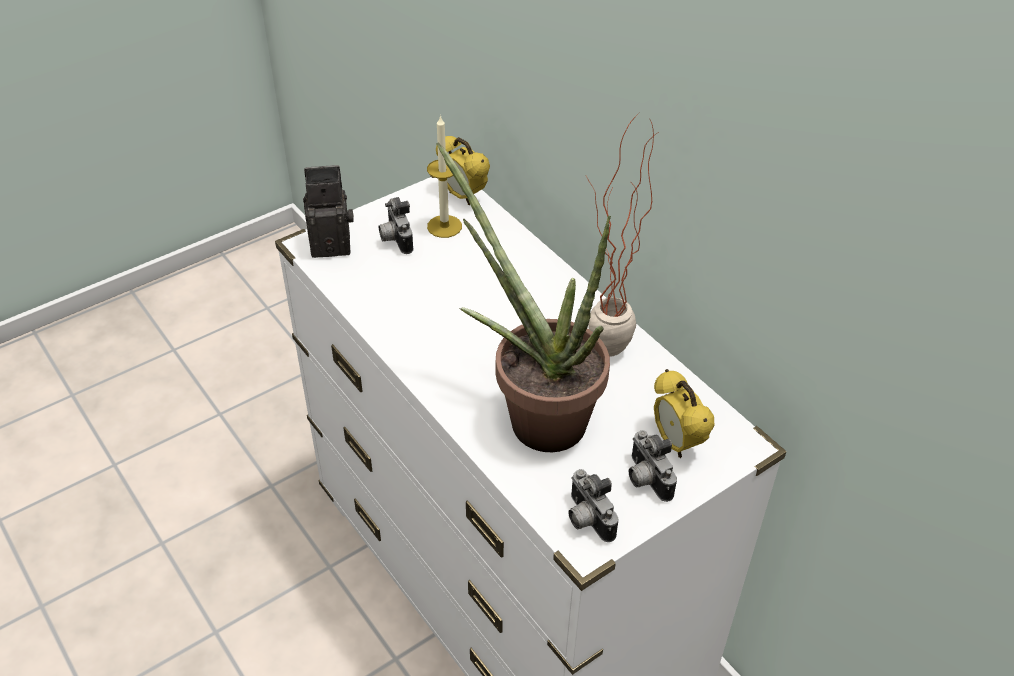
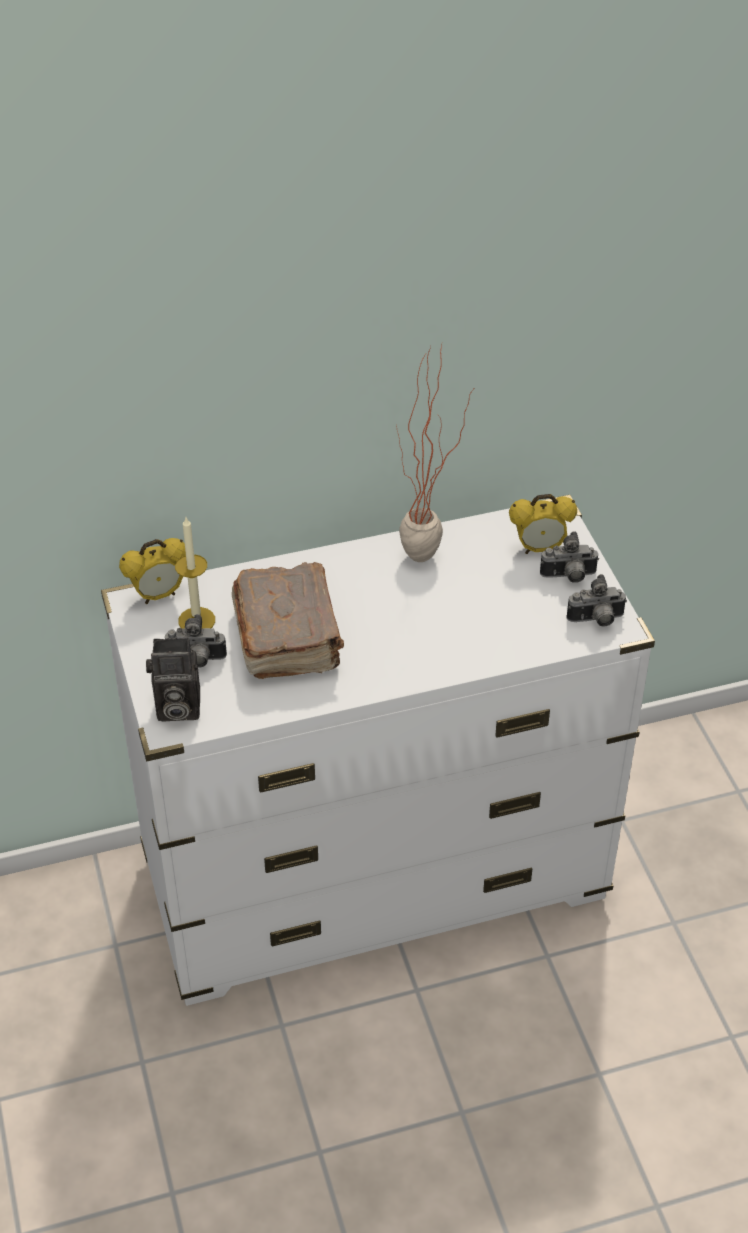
camera: 70 degrees left, 0 degrees up
camera [303,165,354,258] -> camera turned 105 degrees counterclockwise [146,637,200,722]
potted plant [436,142,611,452] -> none
none -> brown book [231,562,344,679]

